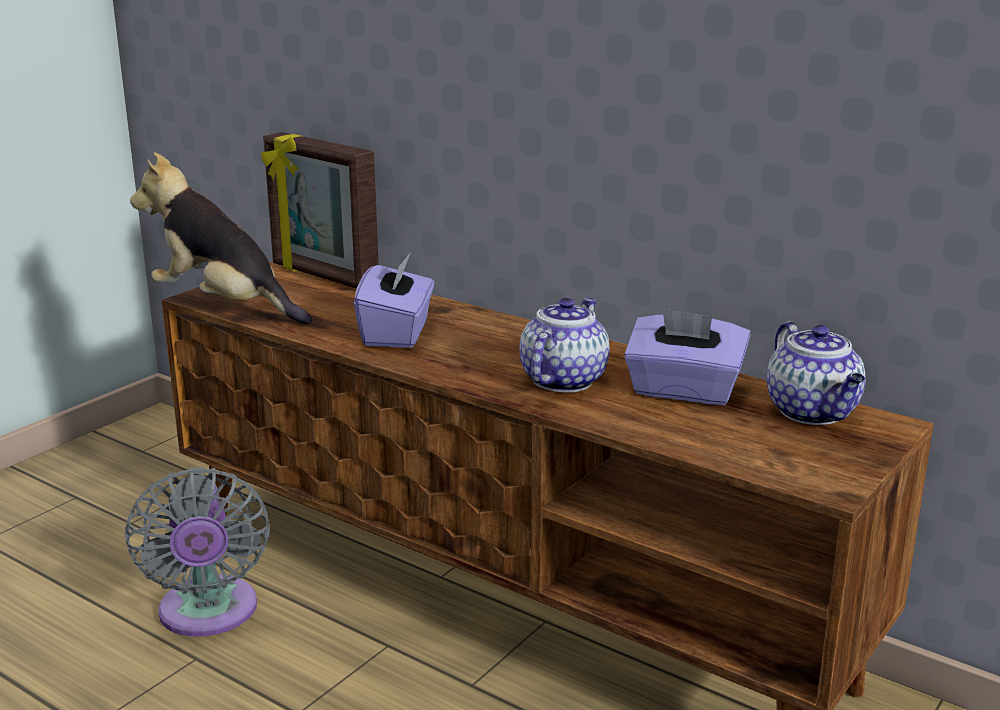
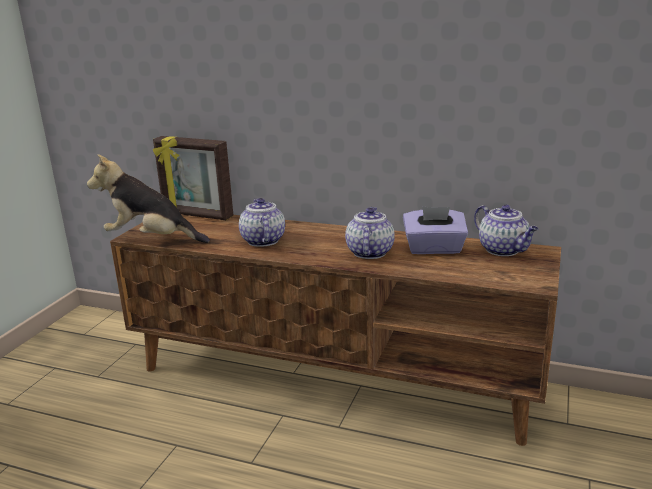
camera: 15 degrees left, 0 degrees up
grey fan [125,467,270,637] -> none
purple tissue box [354,252,434,348] -> teapot [239,198,285,247]

